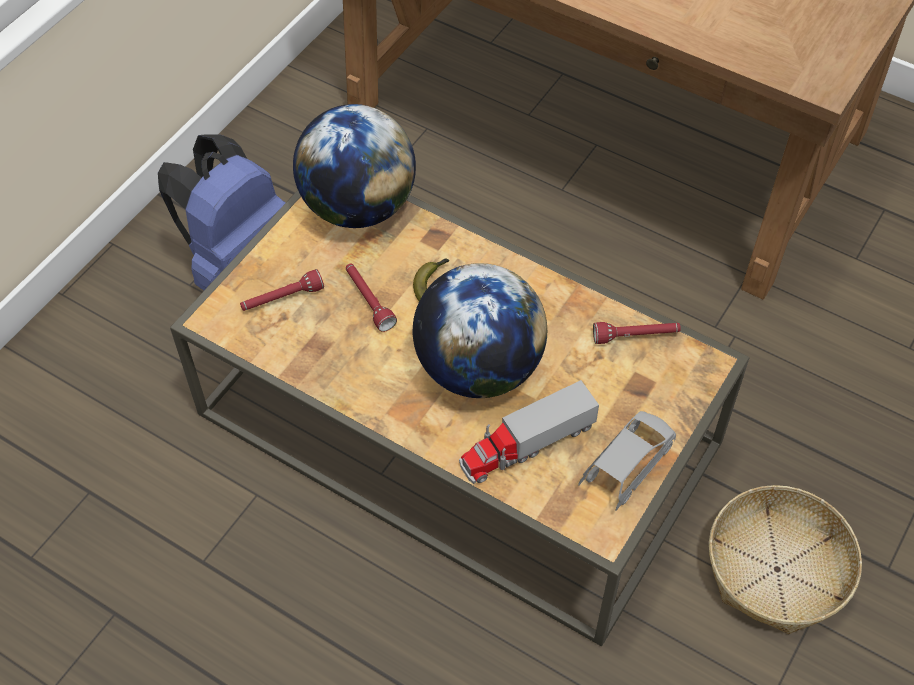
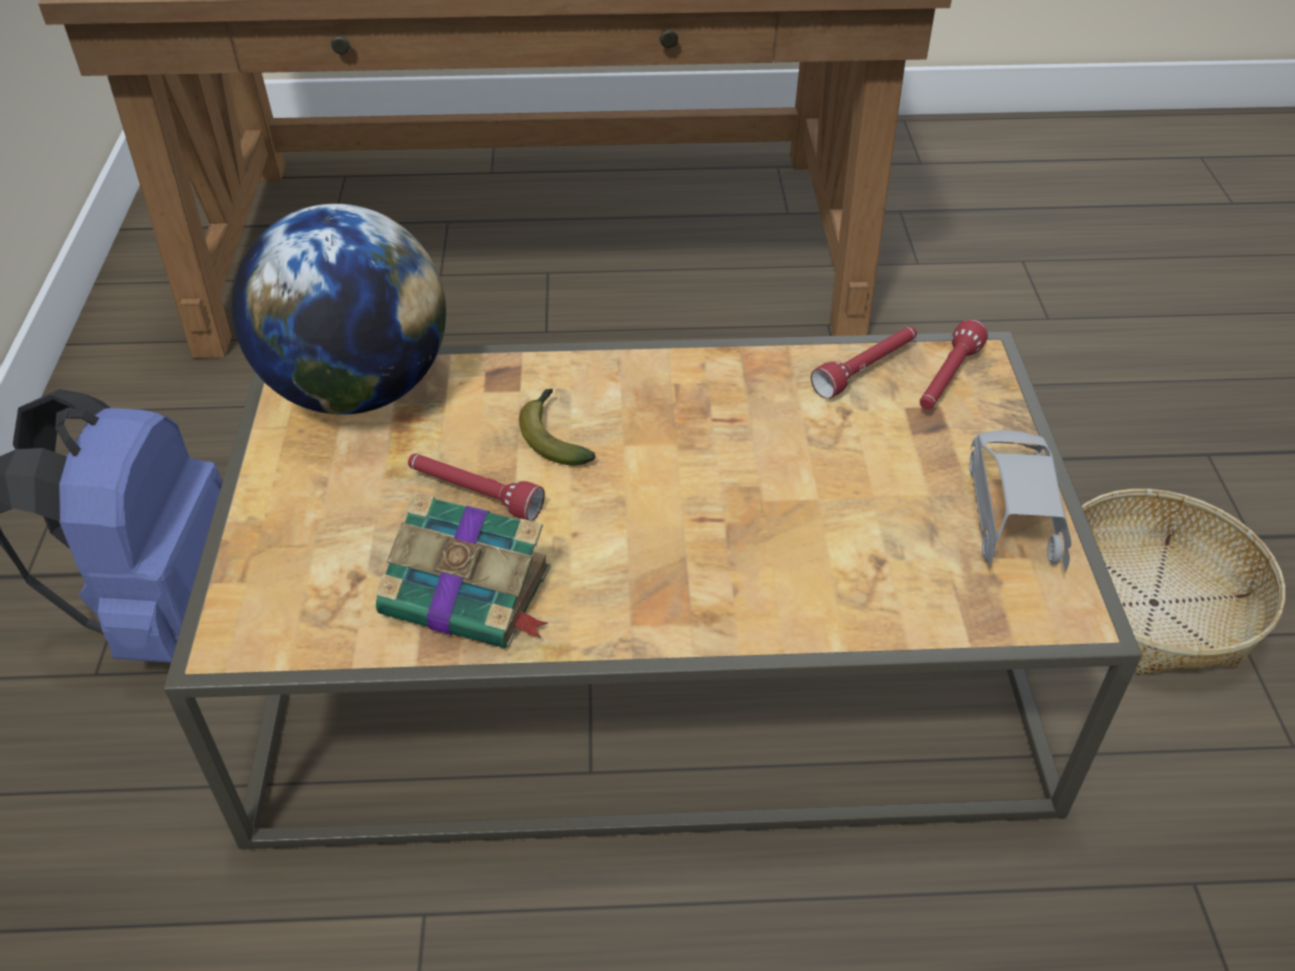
camera: 35 degrees left, 10 degrees down
red flashlight [240,269,324,311] -> red flashlight moved to [920,319,988,410]
globe [413,263,547,398] -> none
toy truck [459,380,599,484] -> none
none -> book [375,492,551,648]

